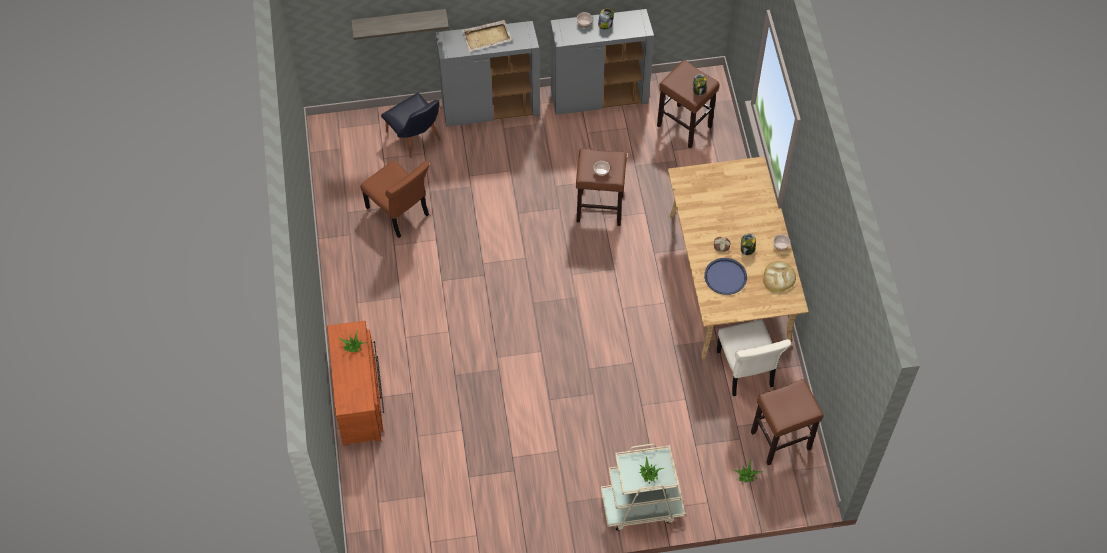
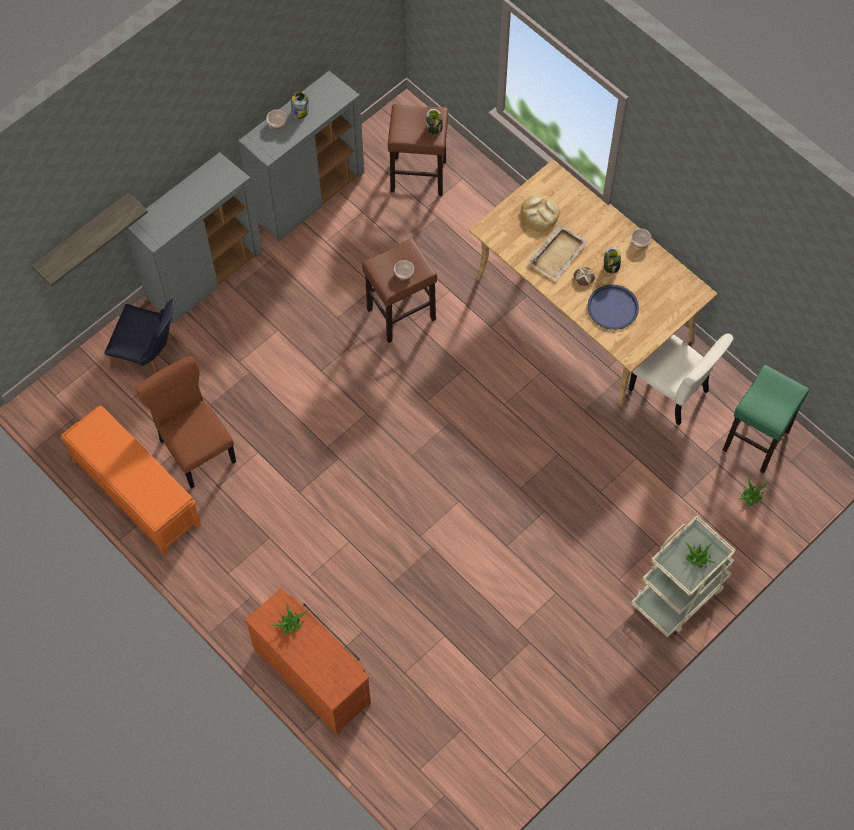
camera: 35 degrees left, 5 degrees up
brown chair [361,161,429,238] -> brown chair turned 135 degrees counterclockwise [135,356,236,489]
beige tray [462,20,512,52] -> beige tray moved to [528,224,587,281]
brown stool [751,379,824,465] -> green stool [723,365,810,473]
bread [763,261,796,292] -> bread moved to [521,195,560,232]
none -> orange bench [60,405,201,556]

